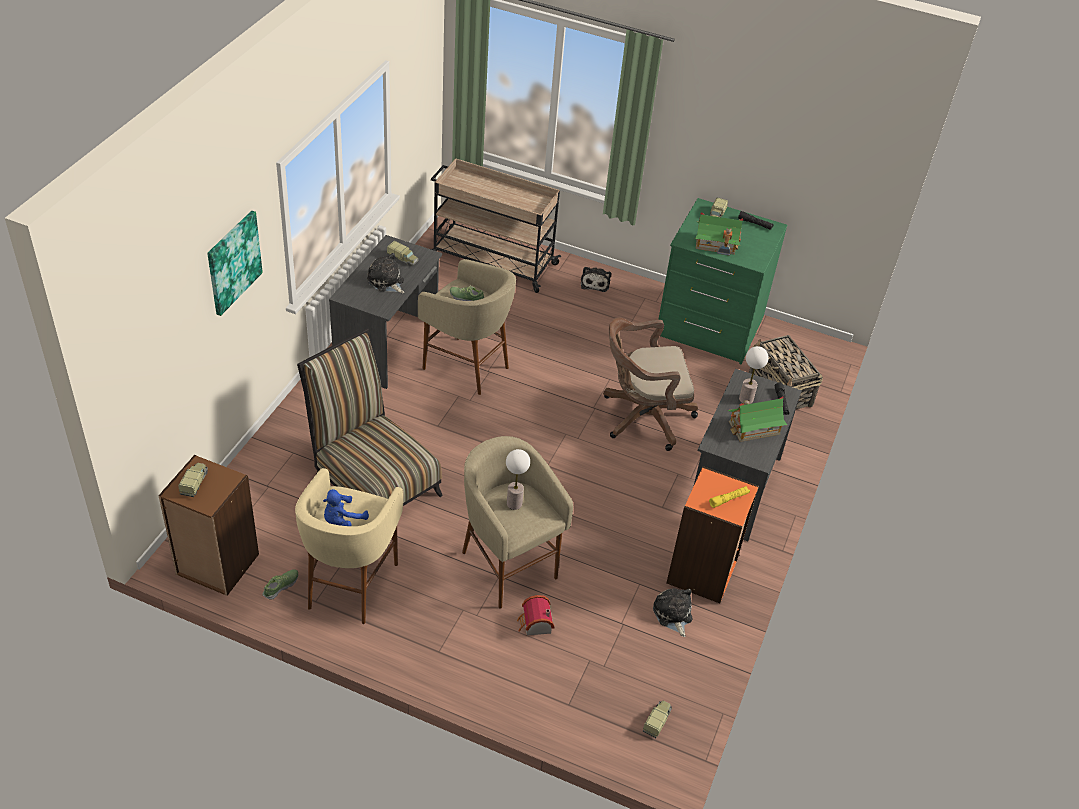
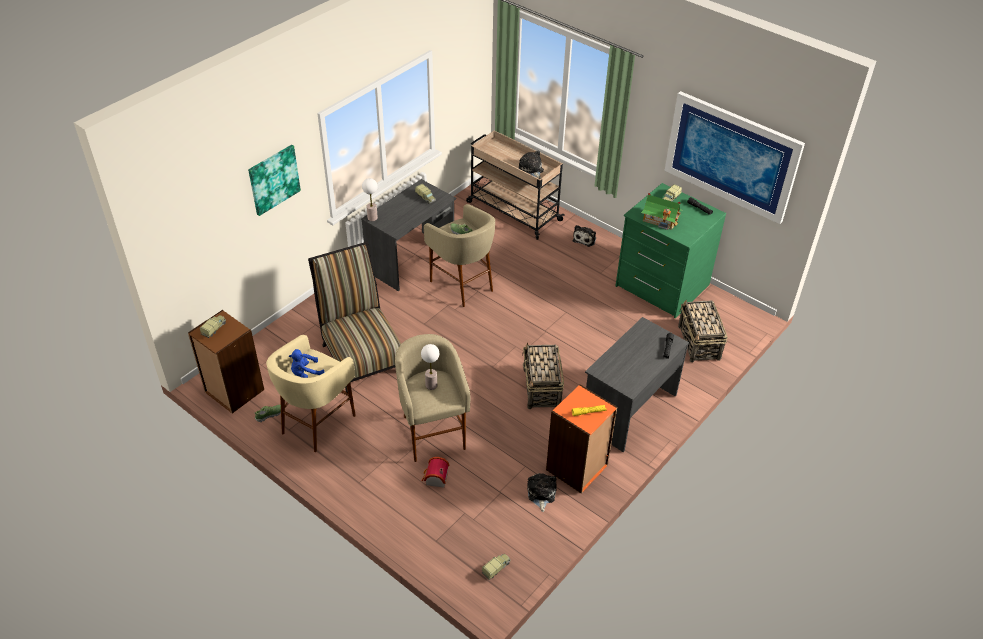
camera: 20 degrees right, 0 degrees up
plush toy [367,253,404,293] -> plush toy moved to [519,150,544,179]
brown office chair [603,317,698,451] -> none
toy house [728,396,787,442] -> none
table lamp [739,346,769,404] -> table lamp moved to [362,178,378,221]
none -> basket [522,343,564,409]
none -> picture [665,91,805,224]

